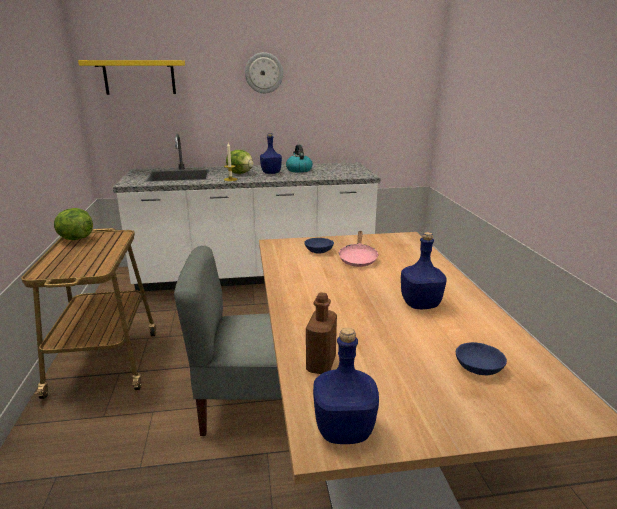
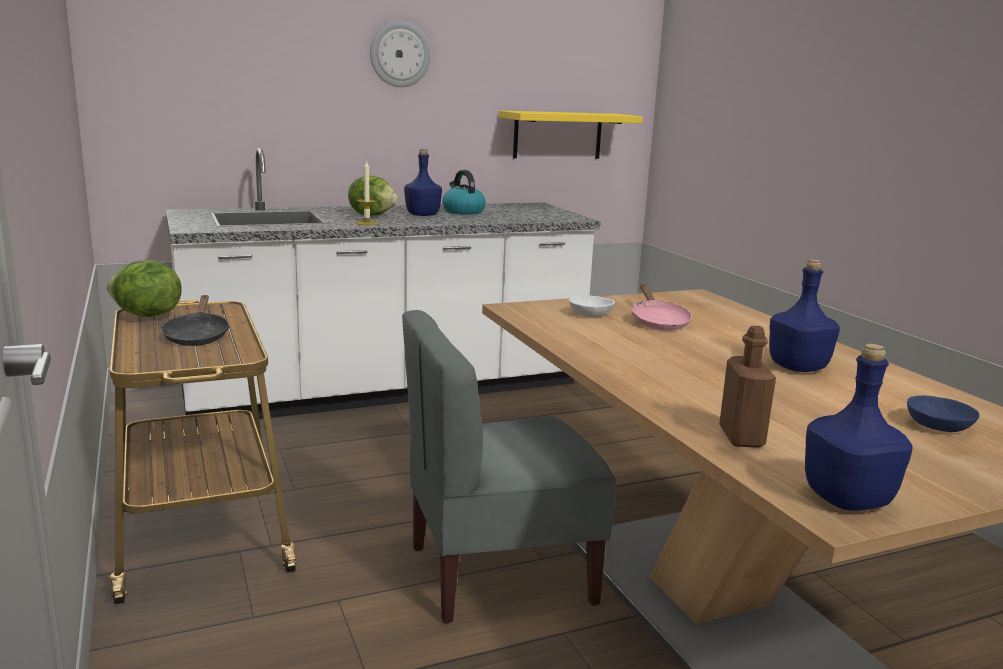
camera: 15 degrees left, 5 degrees down
yellow shelf [78,60,185,95] -> yellow shelf moved to [499,110,643,159]
blue bowl [304,238,334,254] -> white bowl [569,295,615,317]
none -> black frying pan [161,295,230,346]

